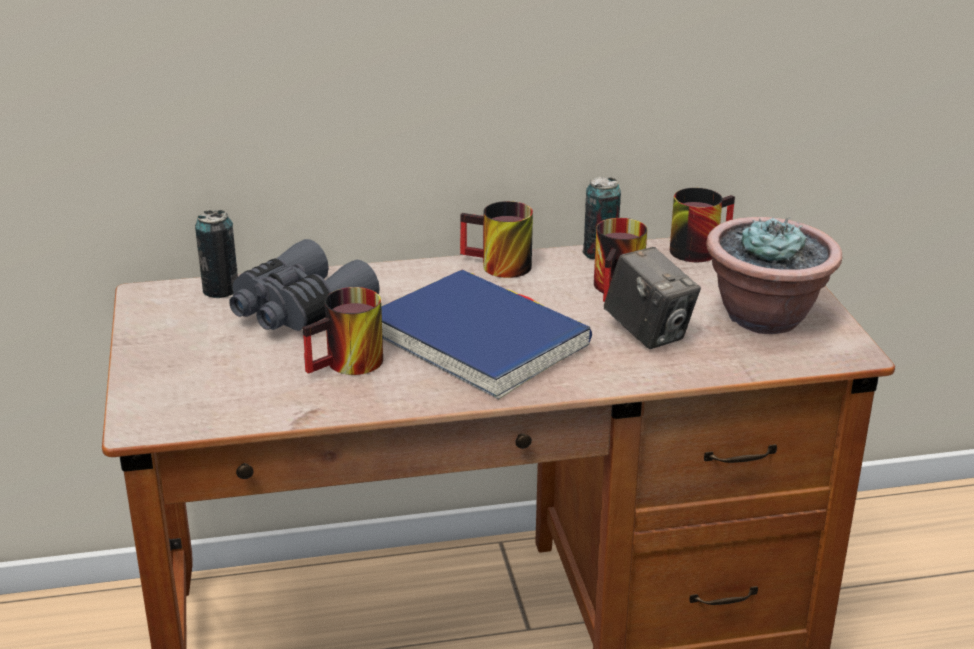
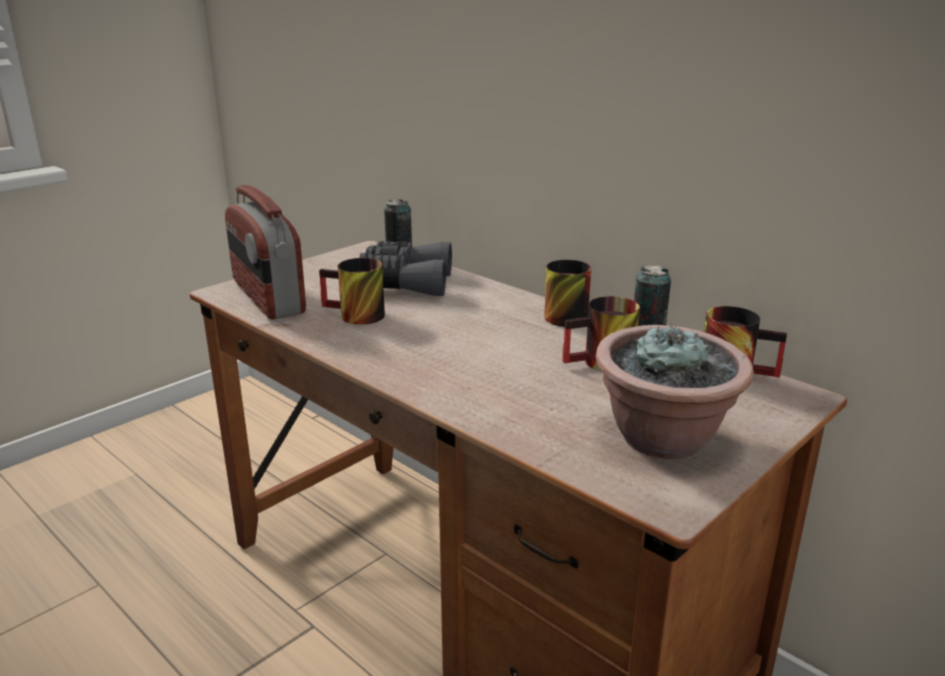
camera: 55 degrees right, 5 degrees down
blue book [381,270,592,400] -> none
camera [604,247,701,349] -> none
none -> radio [225,185,306,319]

